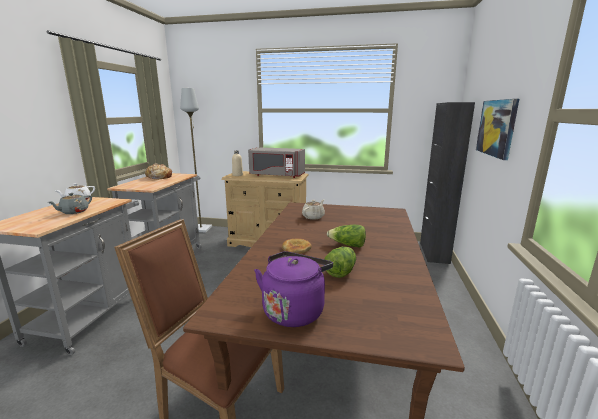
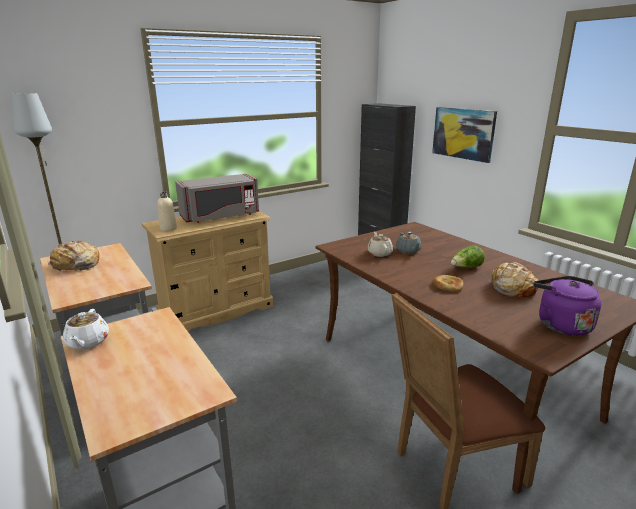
camera: 45 degrees left, 5 degrees up
grey teapot [48,193,92,214] -> grey teapot moved to [396,232,421,254]
lettuce [324,247,356,278] -> bread [491,262,539,297]

